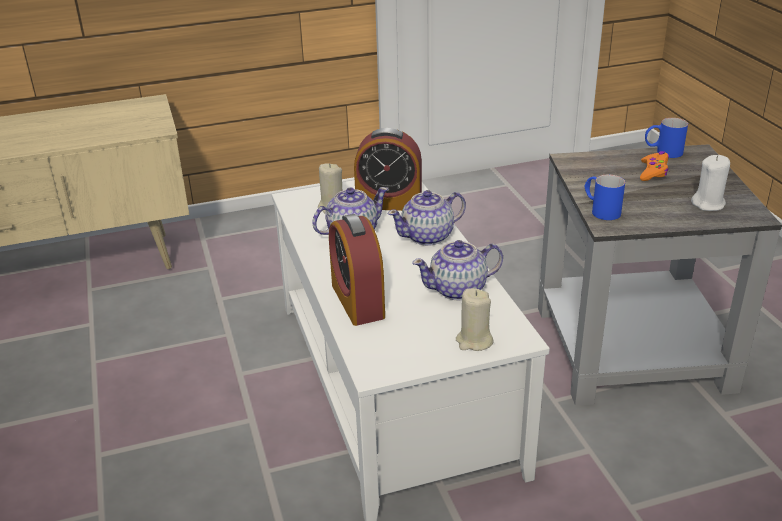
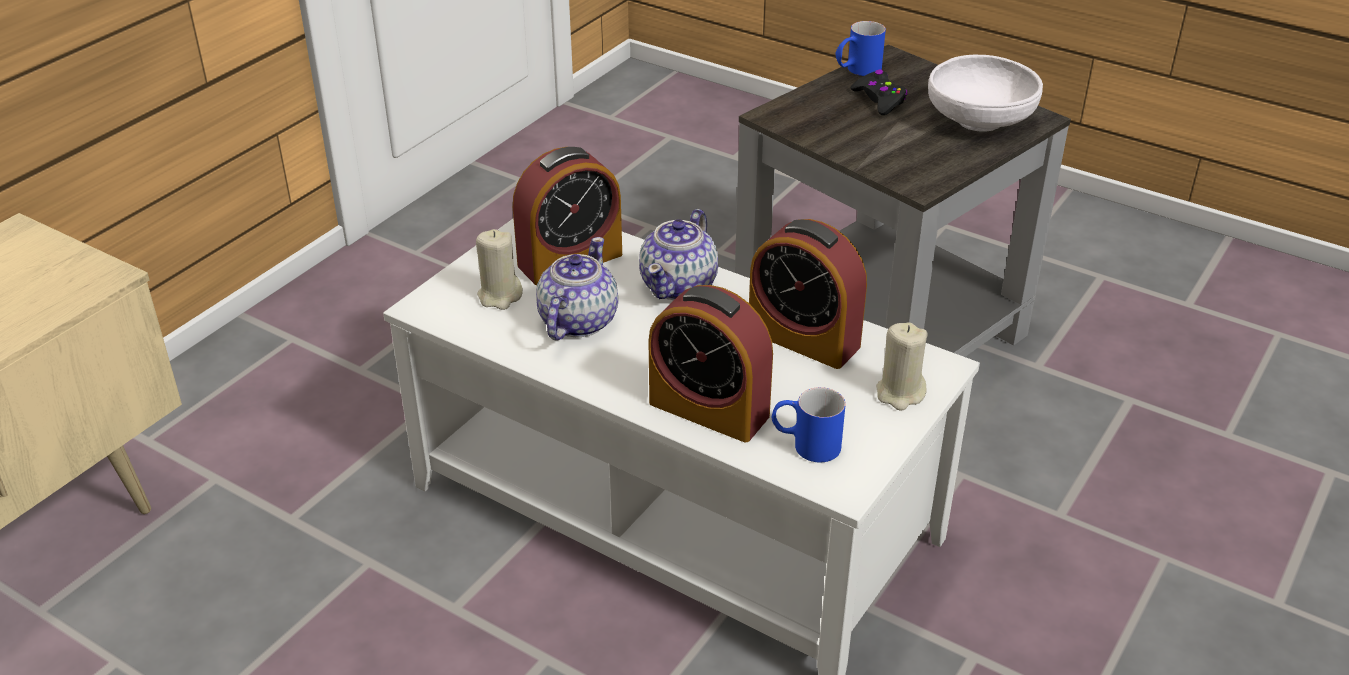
camera: 40 degrees left, 5 degrees up
teapot [412,240,503,301] -> alarm clock [749,219,867,369]
blue mug [584,175,625,220] -> blue mug moved to [772,387,846,462]
orange game controller [640,151,669,181] -> black game controller [851,70,908,115]
white candle [691,155,730,211] -> white bowl [928,55,1043,132]

